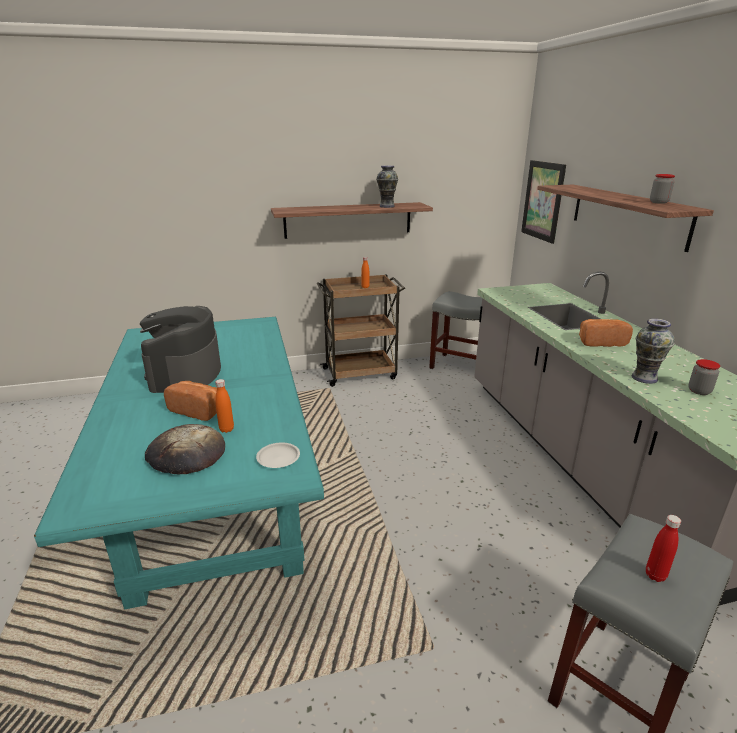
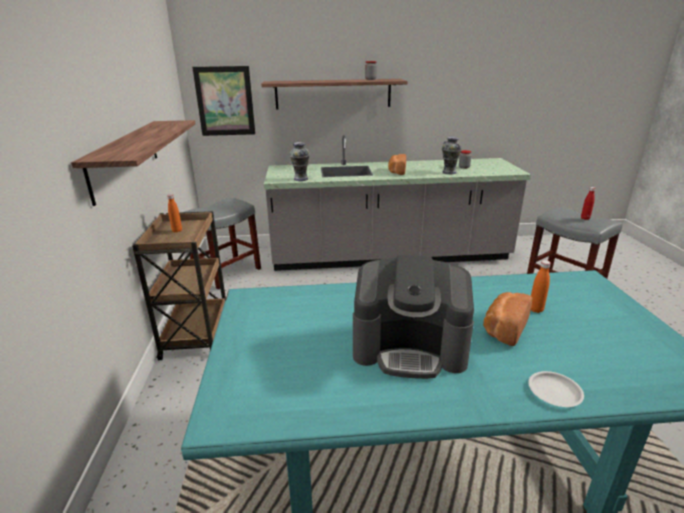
camera: 80 degrees left, 0 degrees up
bread [145,424,225,475] -> none
white plate [256,442,300,468] -> white plate moved to [528,371,584,407]
vase [376,165,398,208] -> vase moved to [290,142,310,181]

